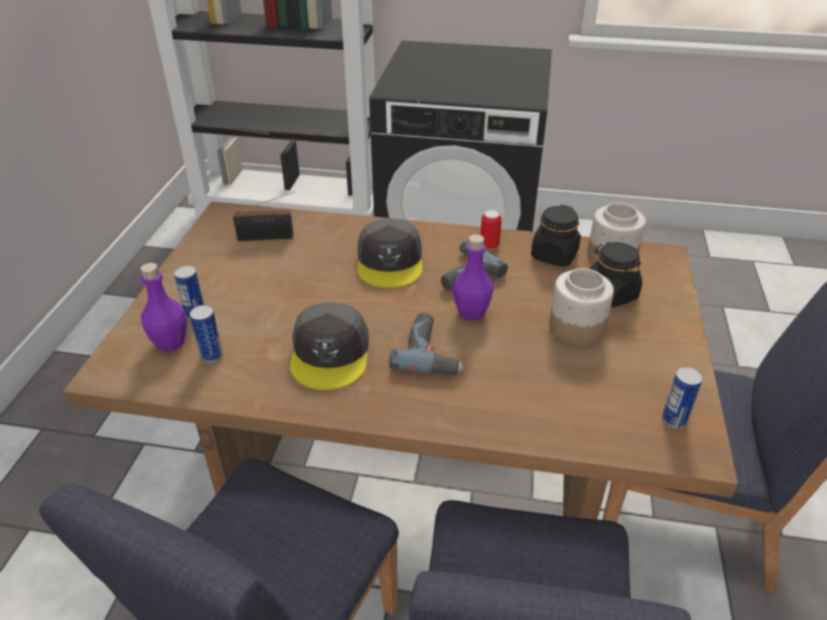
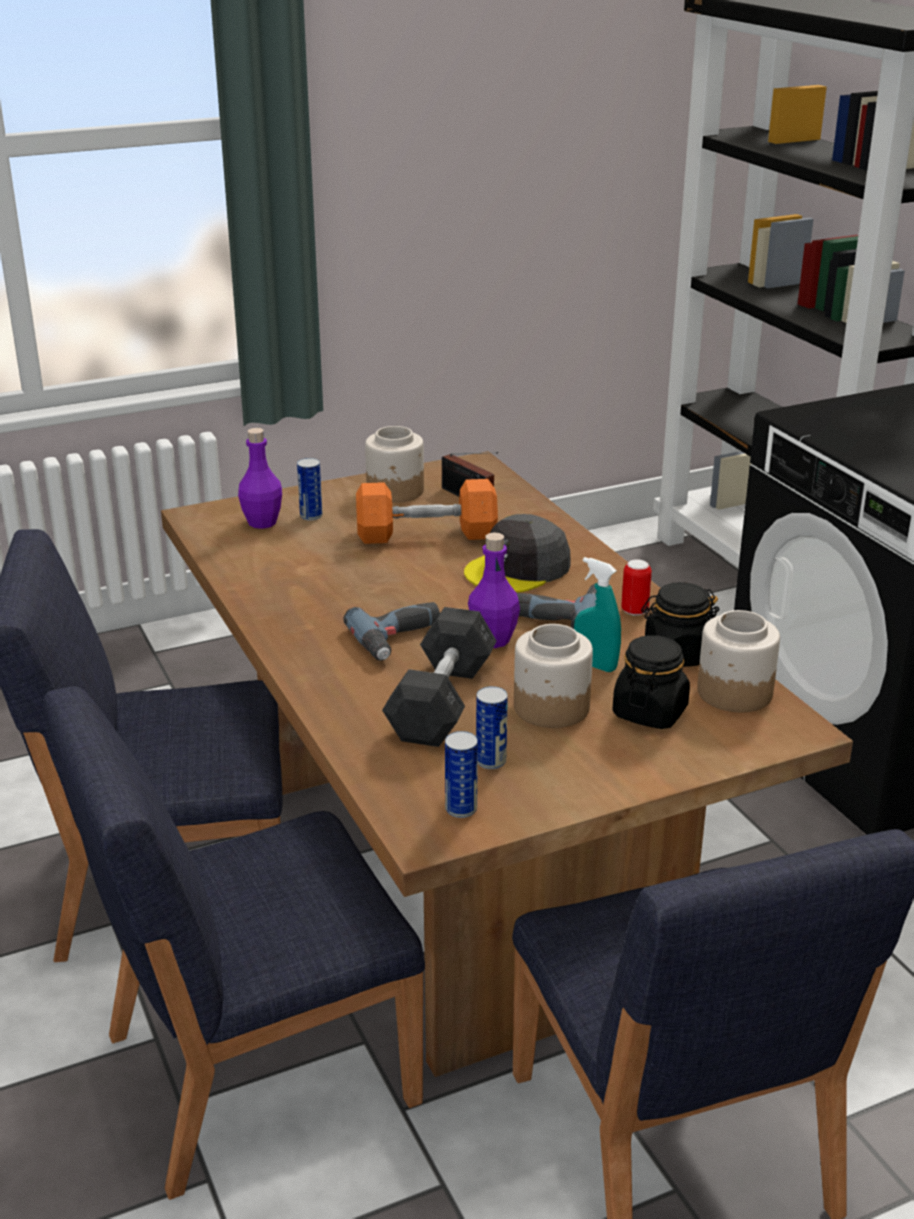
camera: 55 degrees right, 10 degrees down
can [190,305,223,363] -> can moved to [476,686,508,769]
grey cap [290,302,369,390] -> none
none -> orange dumbbell [356,479,498,544]
none -> jar [365,426,424,503]
none -> grey dumbbell [382,607,497,747]
none -> turquoise spray bottle [574,557,621,672]

